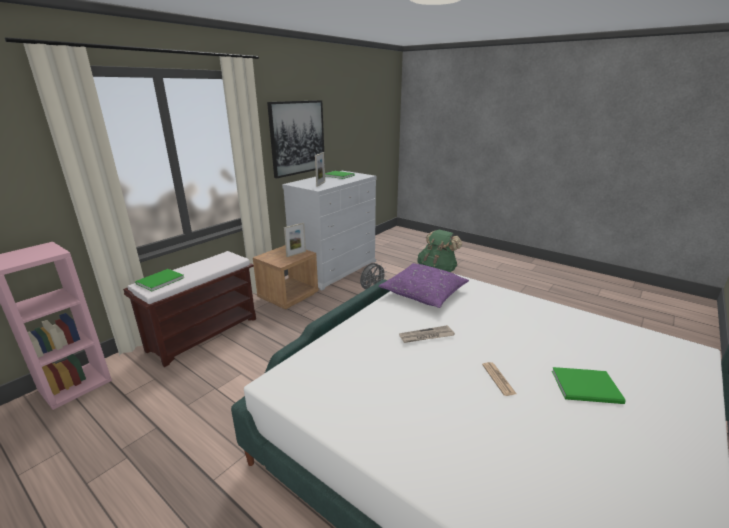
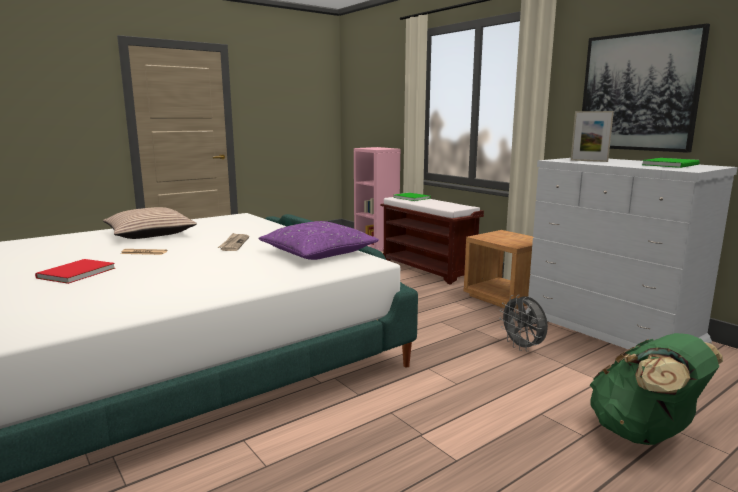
camera: 105 degrees right, 10 degrees down
picture frame [284,223,306,257] -> none
green book [552,367,626,404] -> red book [35,259,115,284]
none -> pillow [103,207,197,239]

